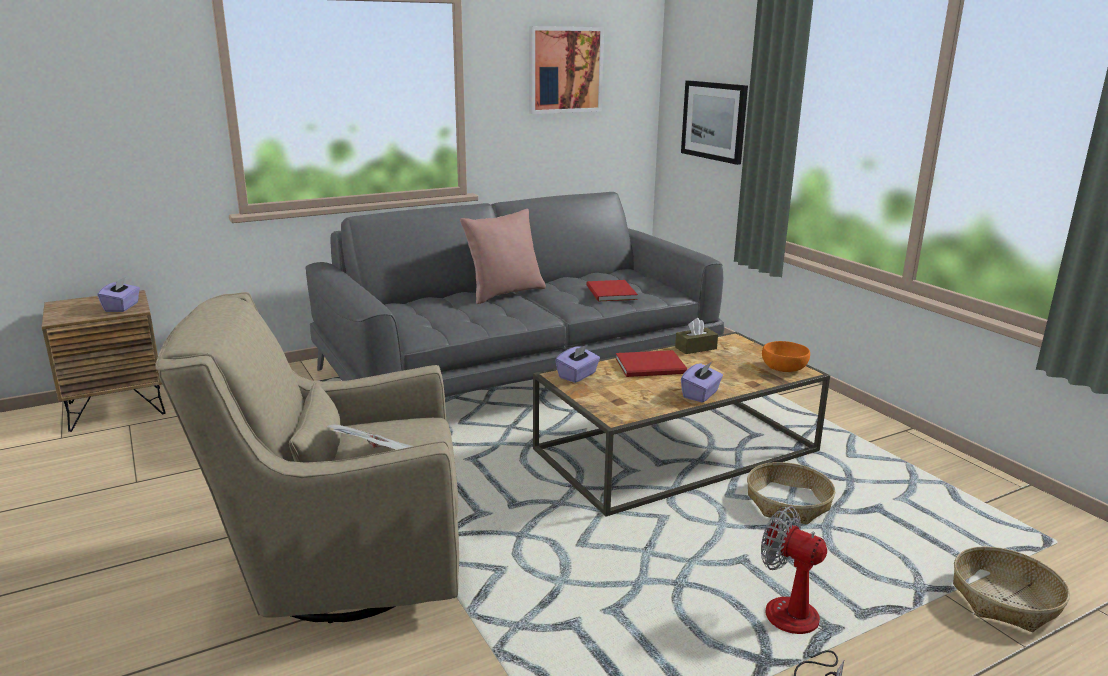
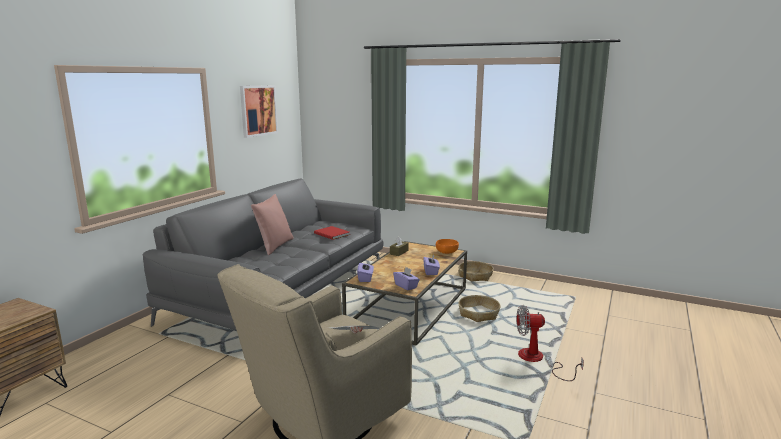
camera: 35 degrees left, 5 degrees down
purple tissue box [97,276,140,312] -> purple tissue box moved to [393,267,420,290]
red book [616,350,687,377] -> none
picture [681,81,748,165] -> none
basket [953,546,1070,632] -> basket moved to [458,261,494,281]

